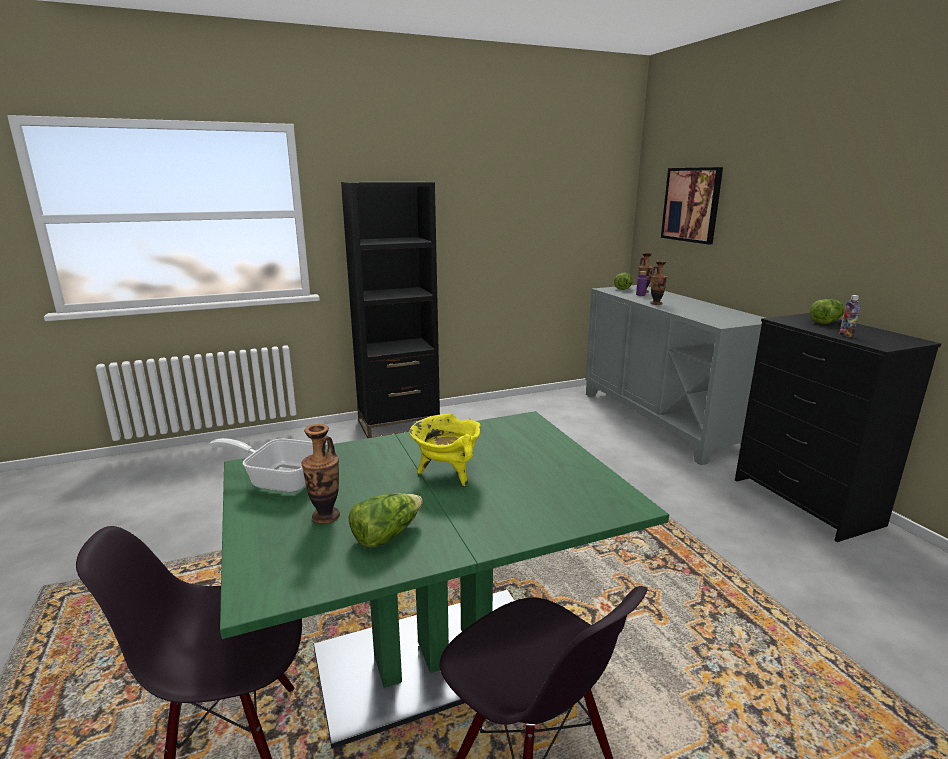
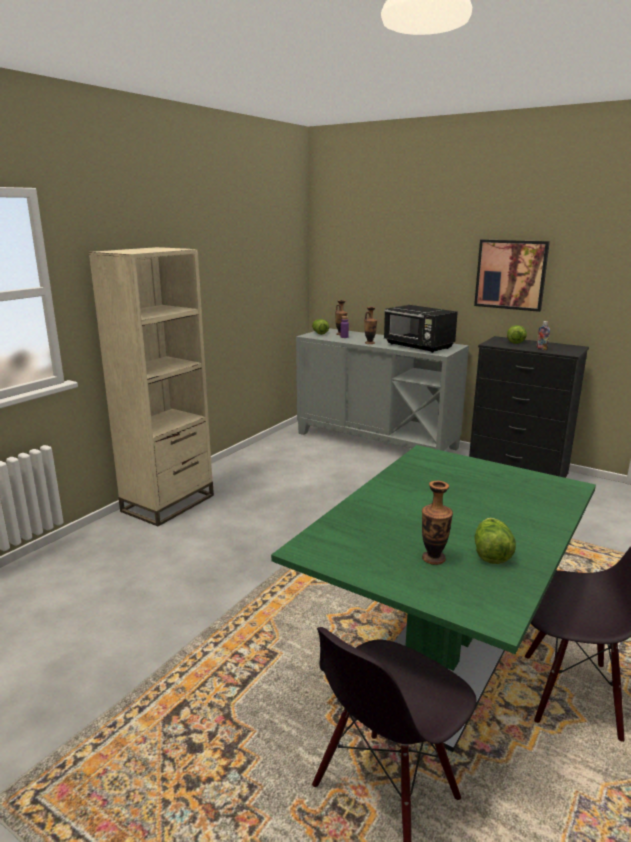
camera: 35 degrees left, 0 degrees up
frying pan [210,438,313,492] -> none
black bookcase [341,182,440,438] -> beige bookcase [89,247,214,526]
yellow cooking pot [409,414,481,486] -> none
picture [661,167,723,245] -> picture moved to [474,239,550,312]
none -> black microwave [384,305,458,353]

